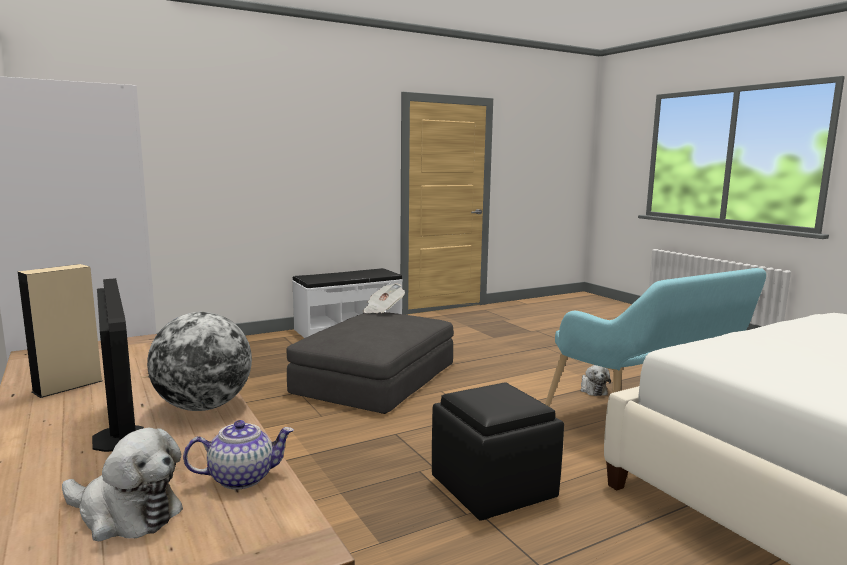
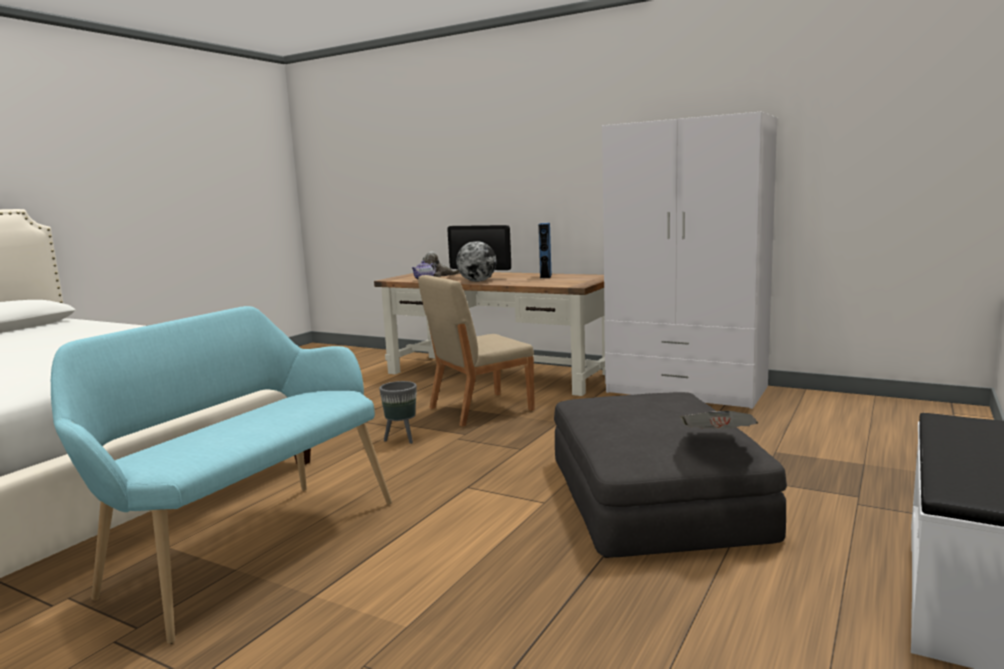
camera: 150 degrees right, 0 degrees up
beige speaker [18,264,102,398] -> blue speaker [538,223,551,278]
black ottoman [432,382,564,521] -> grey planter [379,381,417,444]
plush toy [580,365,611,396] -> none
none -> beige chair [418,275,535,427]

